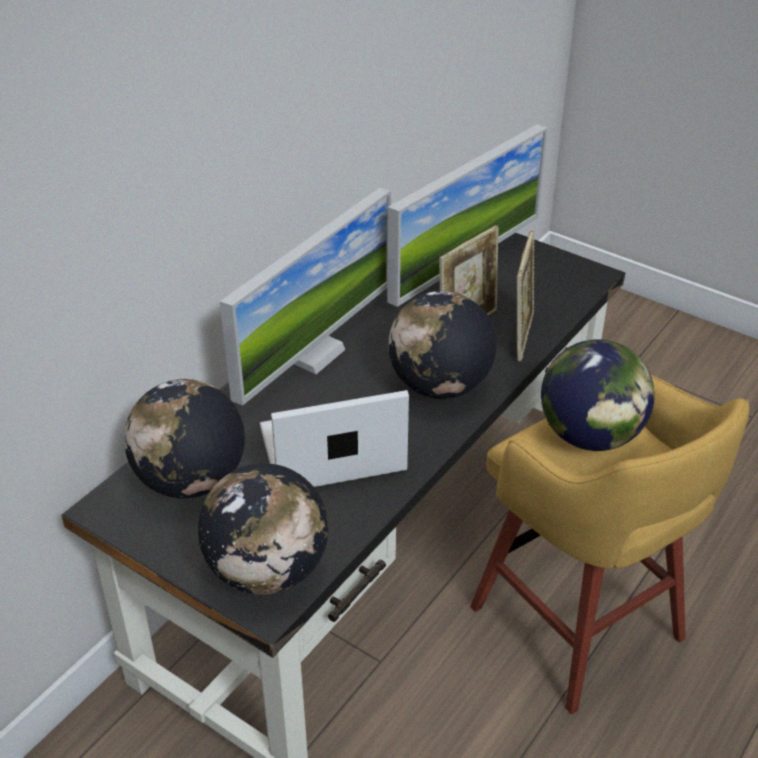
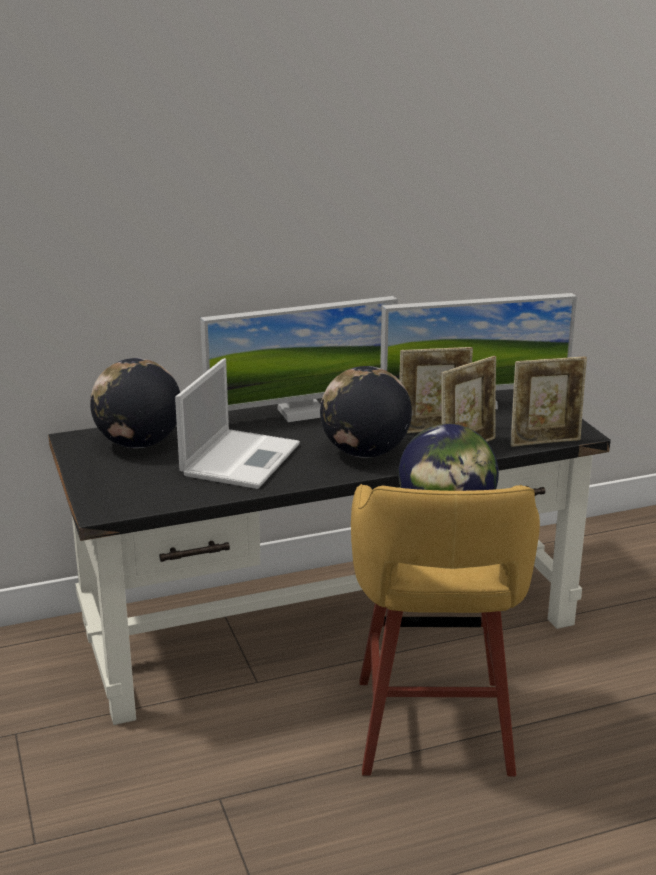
camera: 35 degrees right, 15 degrees down
globe [198,463,328,594] -> none
laptop [260,390,409,487] -> laptop turned 90 degrees clockwise [175,358,300,489]
none -> picture frame [511,357,587,447]

